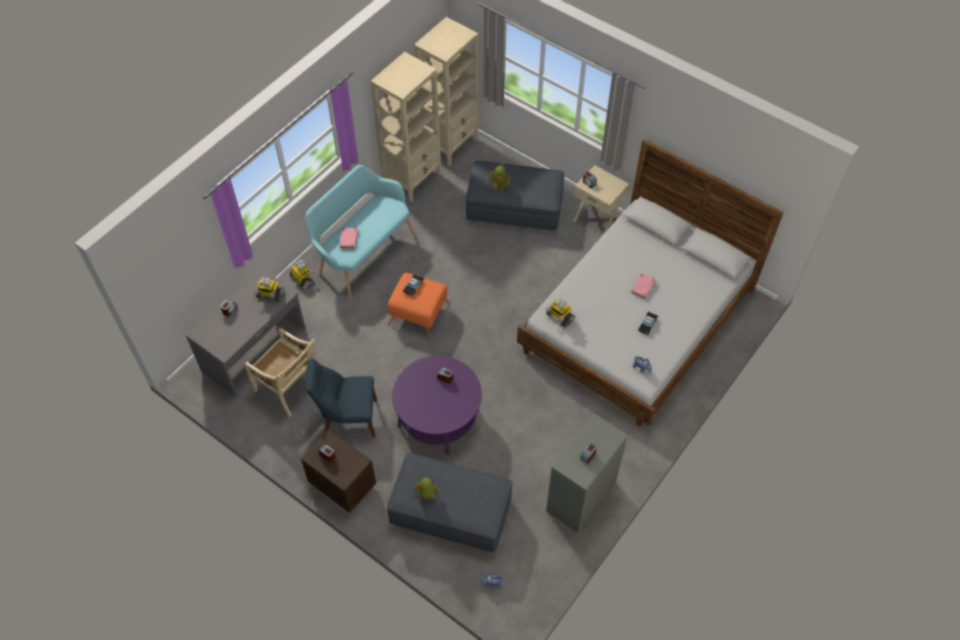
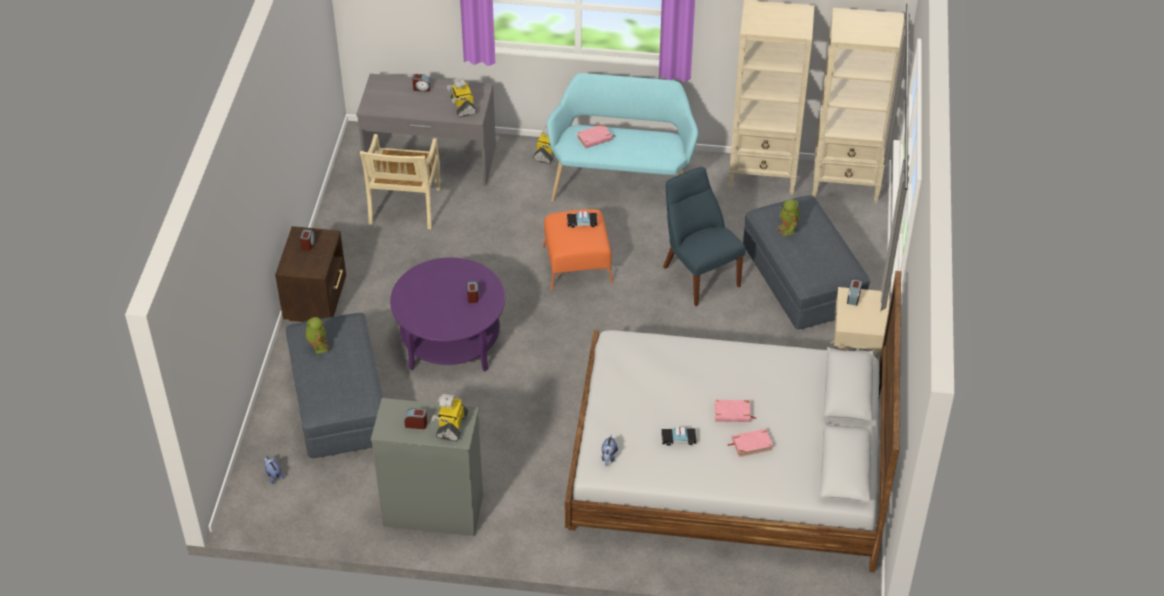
camera: 60 degrees right, 10 degrees down
blue chair [306,359,377,437] -> blue chair moved to [663,167,745,306]
toy robot [546,298,575,328] -> toy robot moved to [431,394,468,441]
none -> pink book [727,429,773,457]

